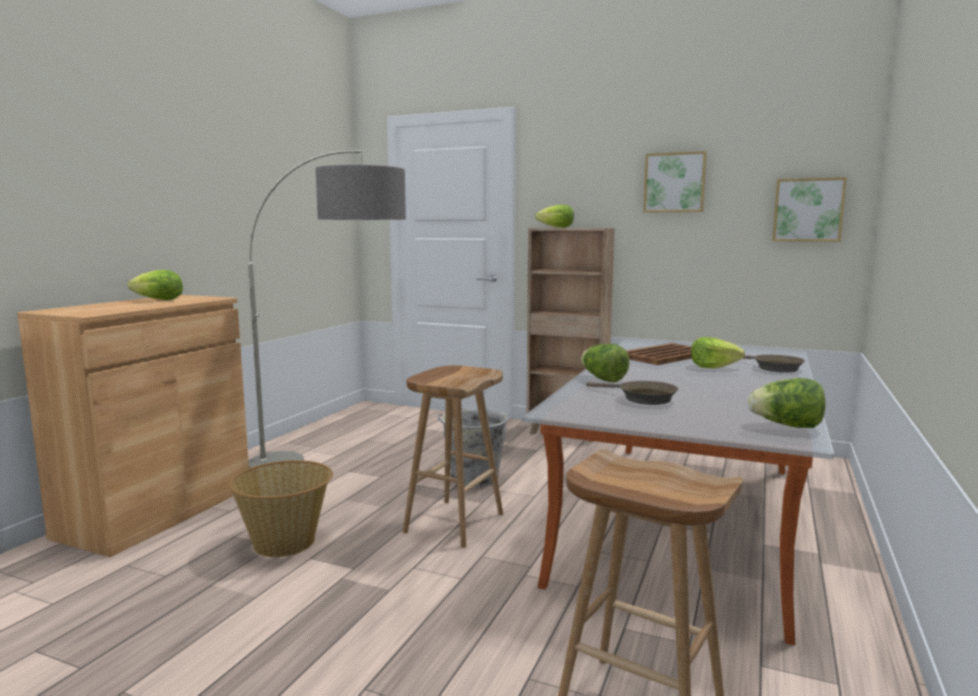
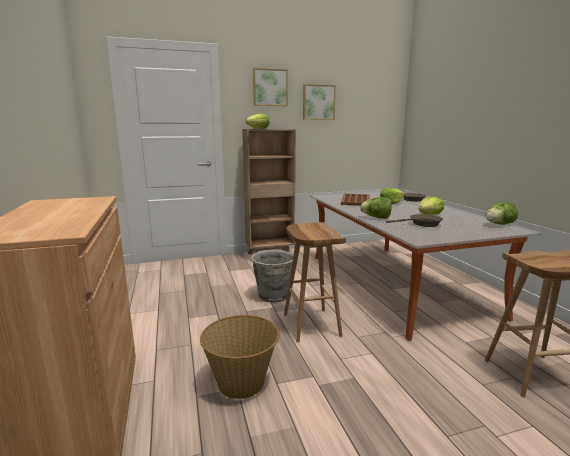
camera: 40 degrees left, 5 degrees up
lettuce [127,270,183,300] -> lettuce moved to [419,197,444,215]
floor lamp [248,150,406,468] -> none
picture [772,177,847,242] -> picture moved to [253,68,288,106]

